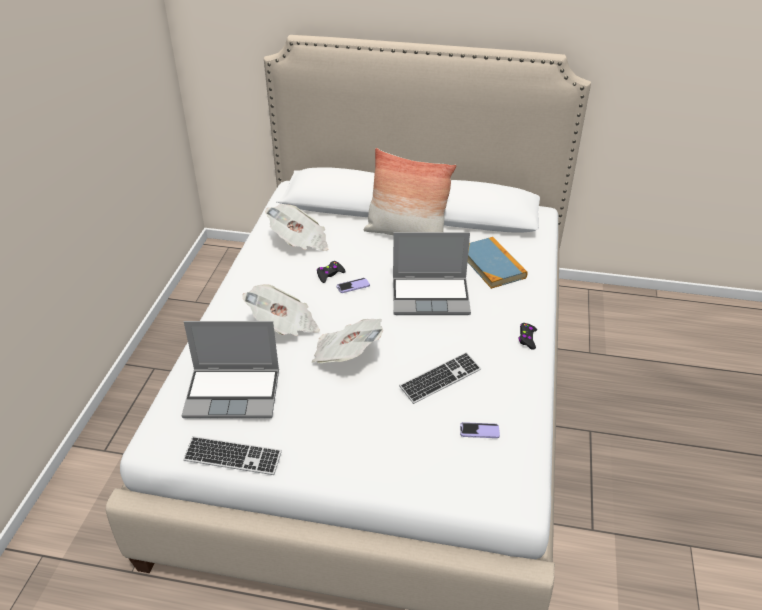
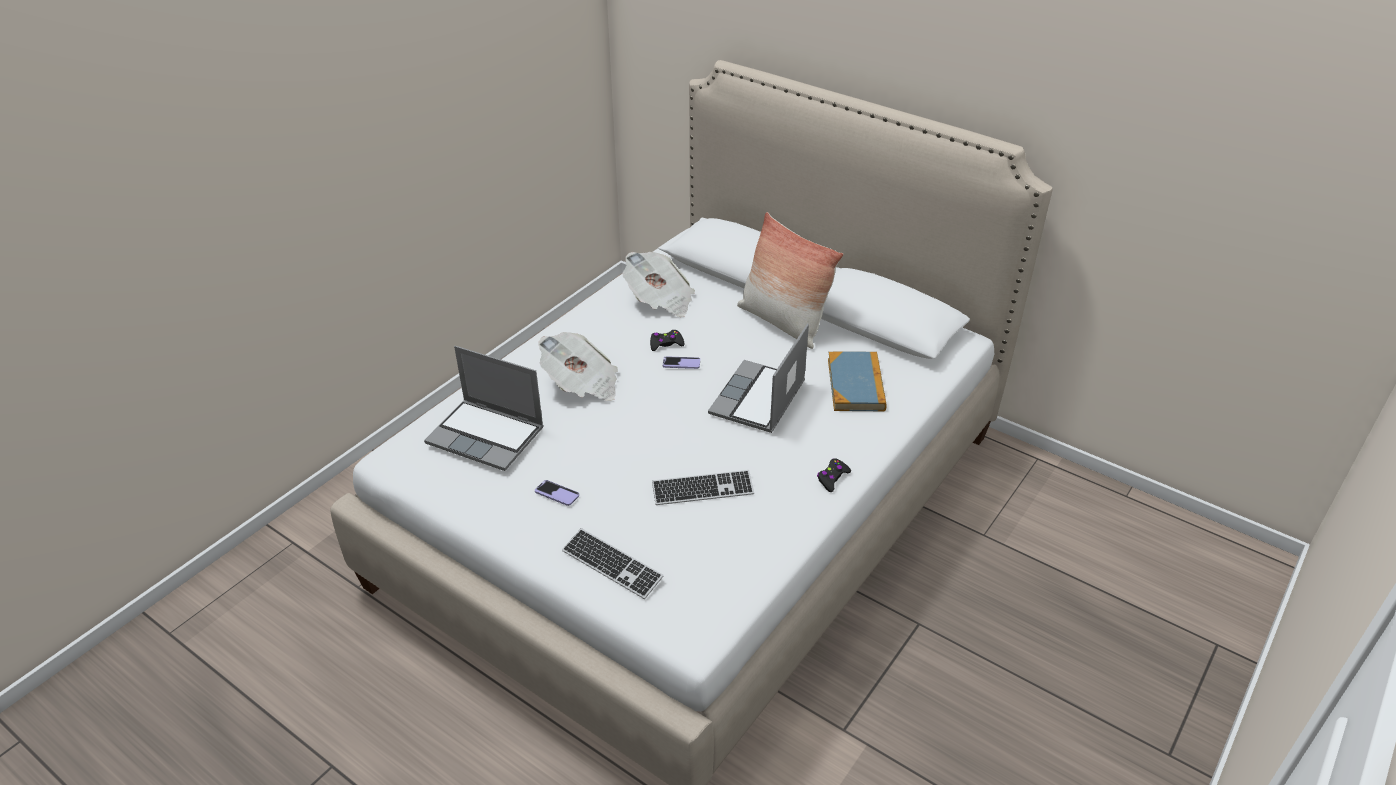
camera: 25 degrees right, 0 degrees up
keyboard [183,436,282,475] -> keyboard moved to [562,528,664,599]
newspaper [311,319,383,363] -> none
laptop [393,232,471,315] -> laptop turned 90 degrees clockwise [708,324,809,433]
phone [460,422,500,438] -> phone moved to [535,480,579,506]

